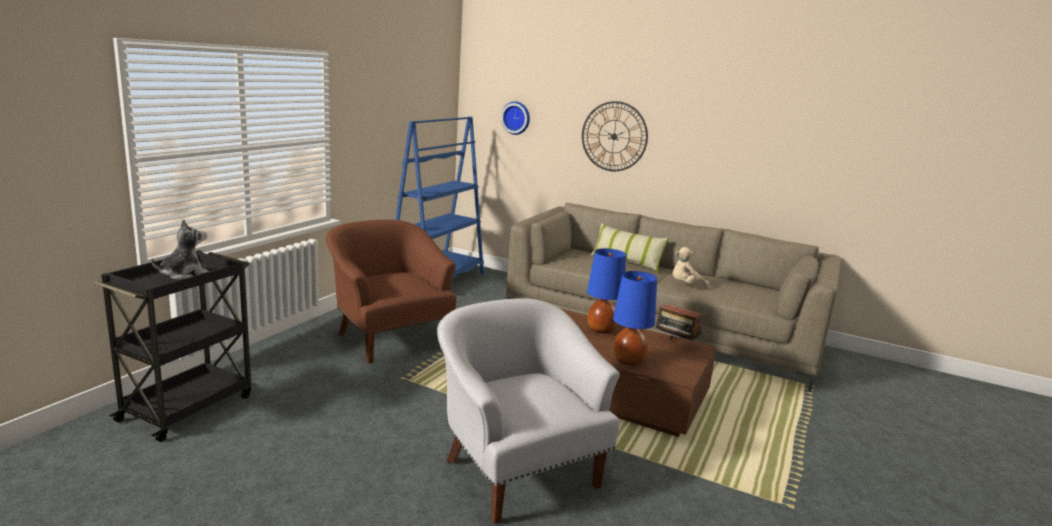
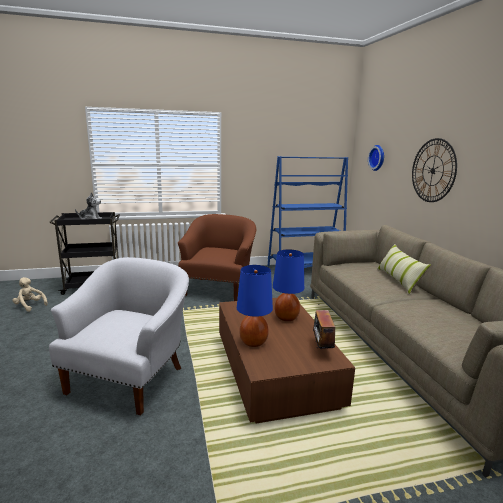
camera: 50 degrees right, 0 degrees up
beige plush toy [673,247,709,288] -> beige plush toy moved to [12,277,48,312]

